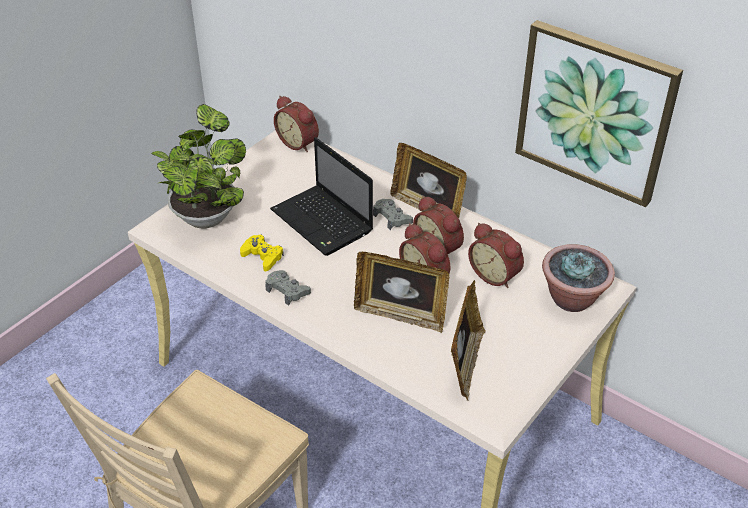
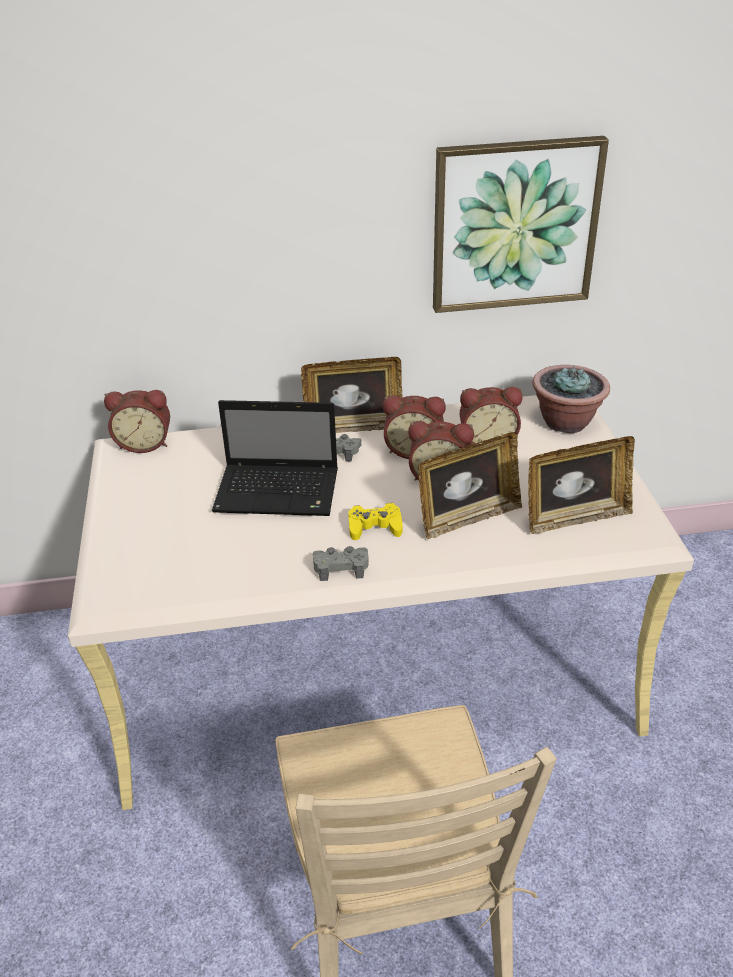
camera: 45 degrees left, 5 degrees down
potted plant [151,104,246,228] -> none
yellow game controller [240,235,284,271] -> yellow game controller moved to [348,503,403,540]
picture frame [451,280,486,401] -> picture frame turned 105 degrees clockwise [528,436,635,534]

